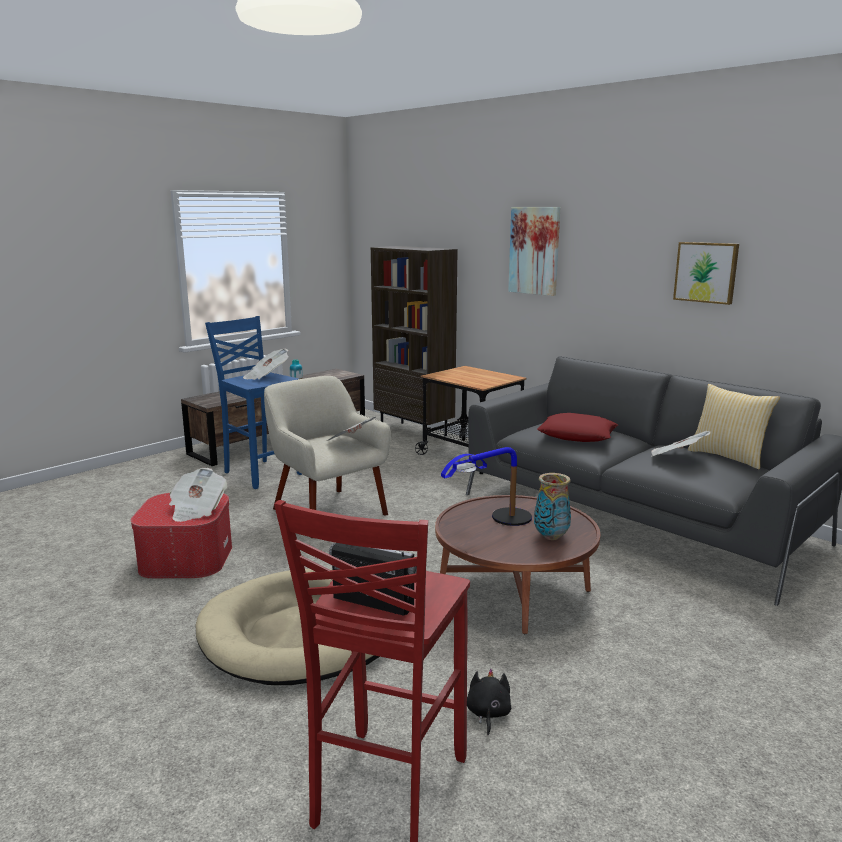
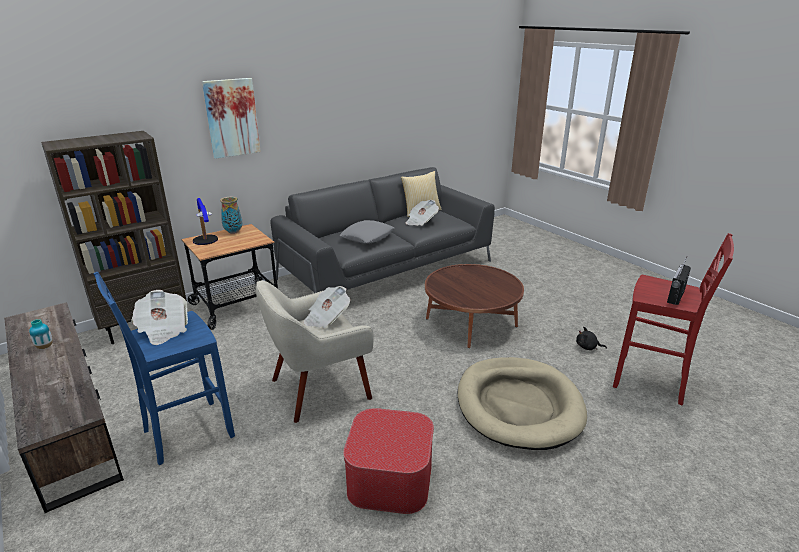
camera: 80 degrees left, 10 degrees up
newspaper [169,468,227,522] -> none
table lamp [441,447,532,526] -> table lamp moved to [193,198,218,245]
vase [534,473,571,540] -> vase moved to [220,197,243,234]
red pillow [537,413,618,442] -> grey pillow [339,220,394,244]
picture [673,242,739,305] -> none

